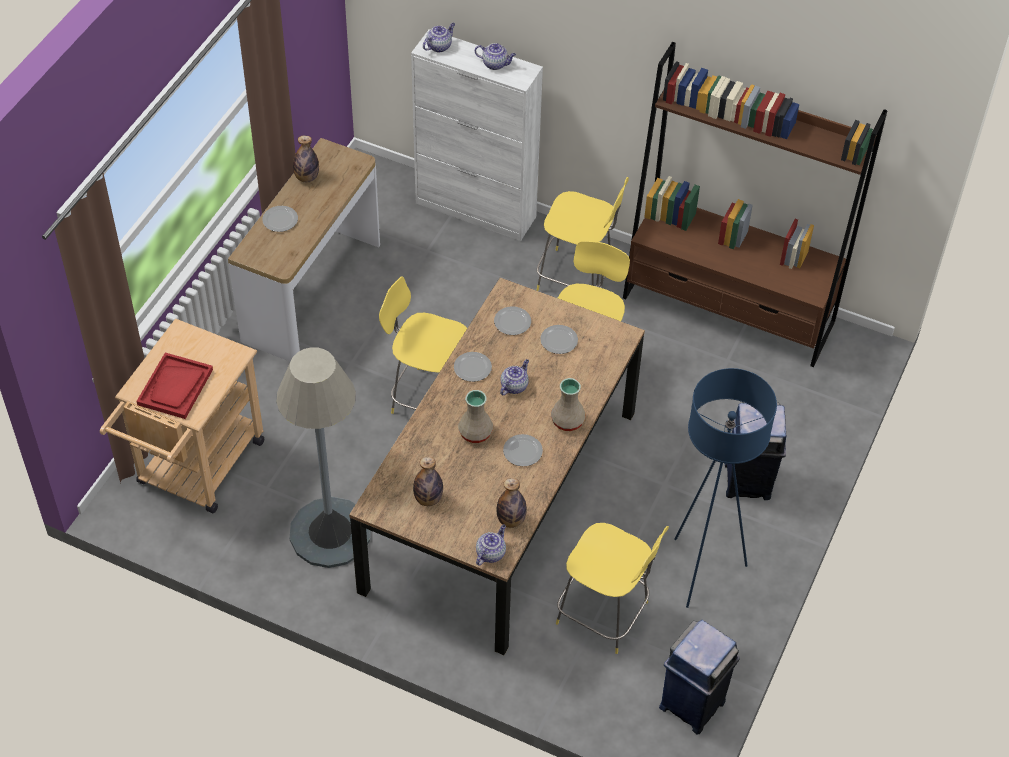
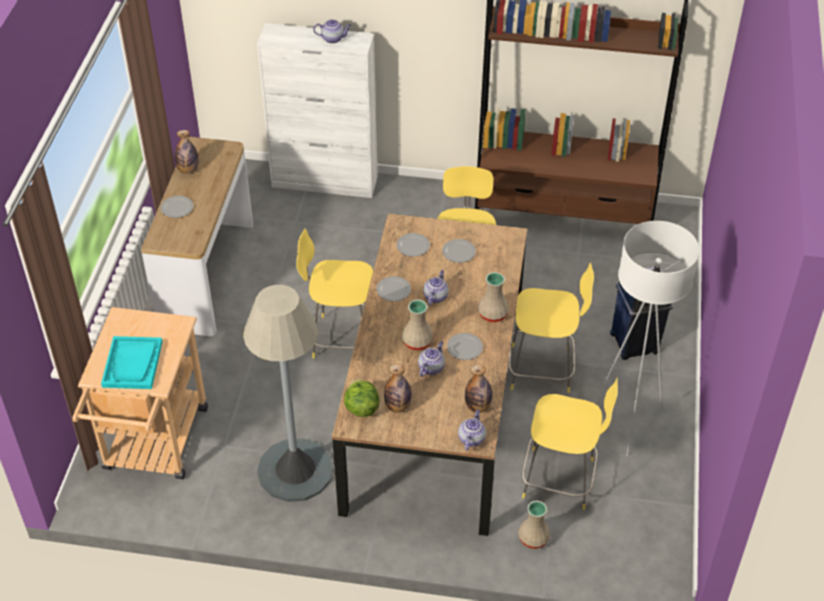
camera: 15 degrees left, 5 degrees down
red tray [136,352,213,419] -> turquoise tray [101,336,162,389]
teapot [423,23,455,53] -> teapot moved to [418,341,445,377]
yellow stool [537,177,629,291] -> yellow stool moved to [508,263,594,393]
blue trash can [659,620,740,735] -> none
blue floor lamp [674,368,777,608] -> white floor lamp [594,221,700,457]
none -> lettuce [344,380,379,417]
none -> beige vase [518,501,551,549]

